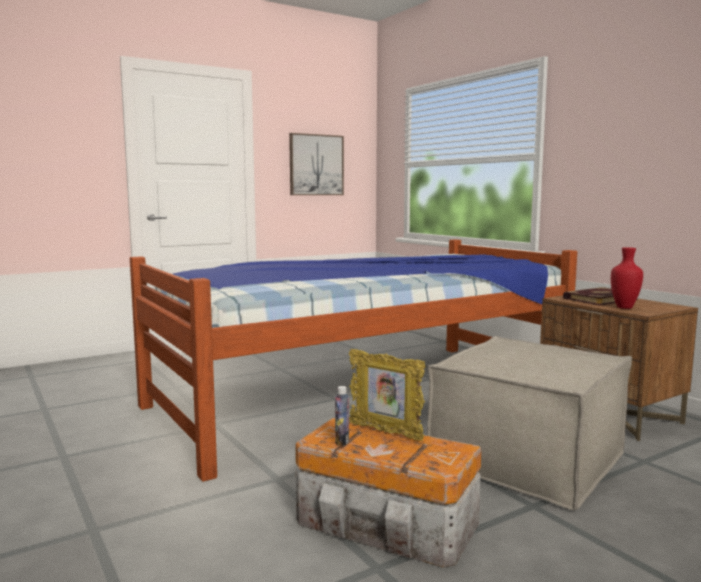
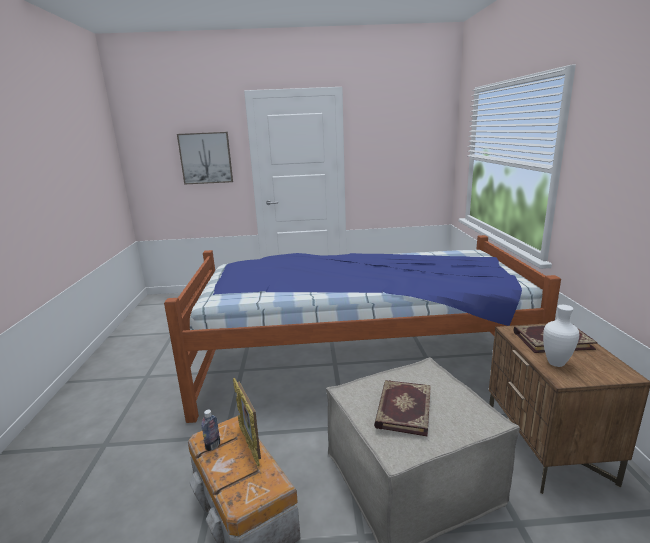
camera: 30 degrees right, 10 degrees up
picture [289,133,344,195] -> picture moved to [177,132,233,185]
red vase [611,247,643,309] -> white vase [543,305,580,367]
none -> book [374,380,431,437]

